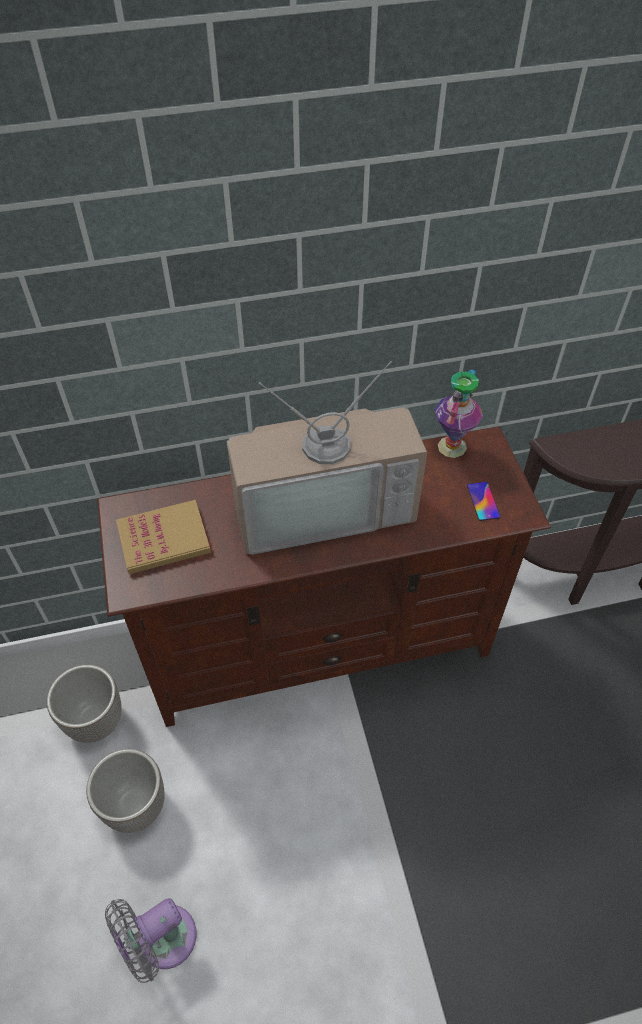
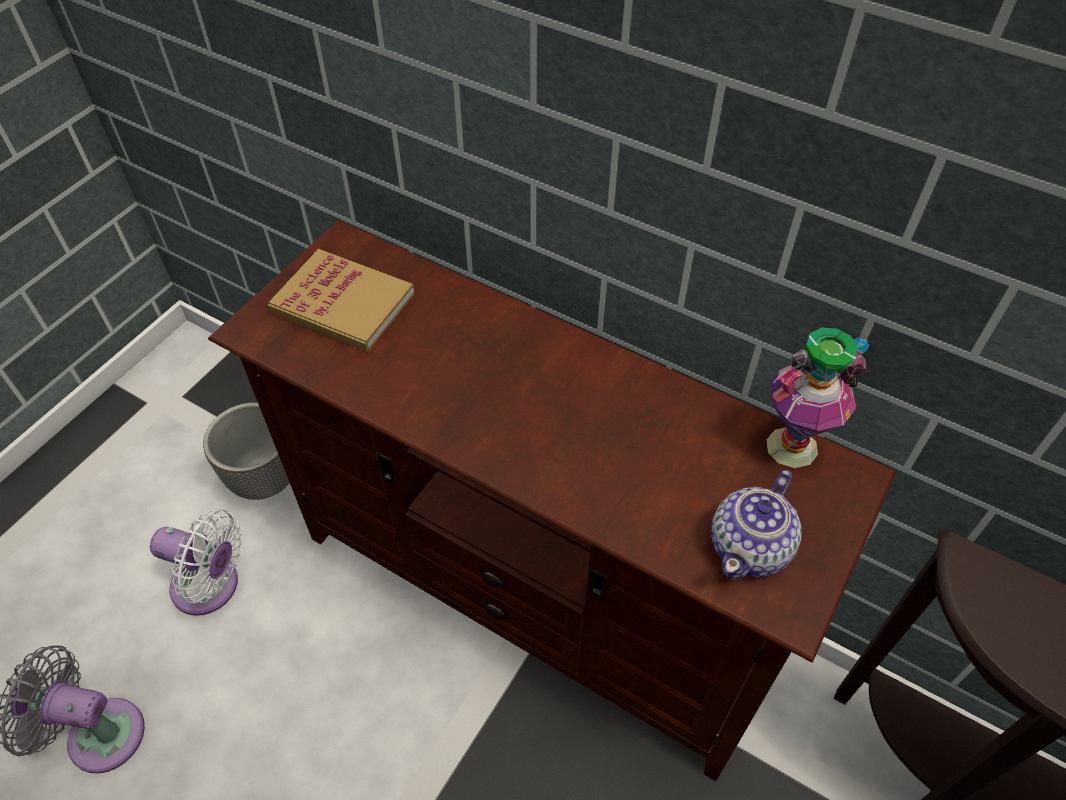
camera: 45 degrees right, 0 degrees up
planter [86,749,165,833] -> white fan [150,509,242,616]
television [227,361,427,554] -> none
phone [467,482,501,521] -> teapot [711,470,801,579]

